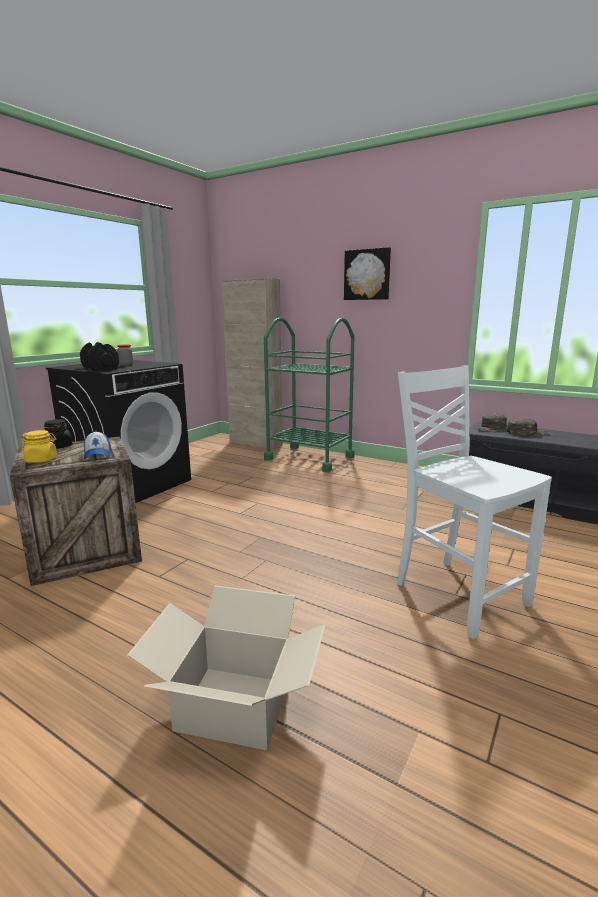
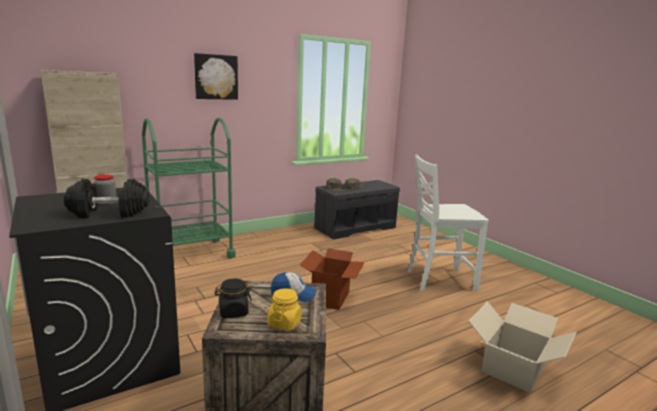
camera: 65 degrees left, 0 degrees up
none -> cardboard box [300,248,365,310]

